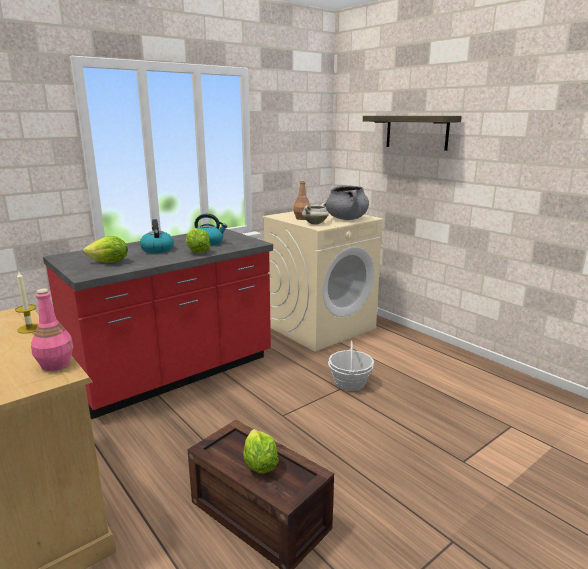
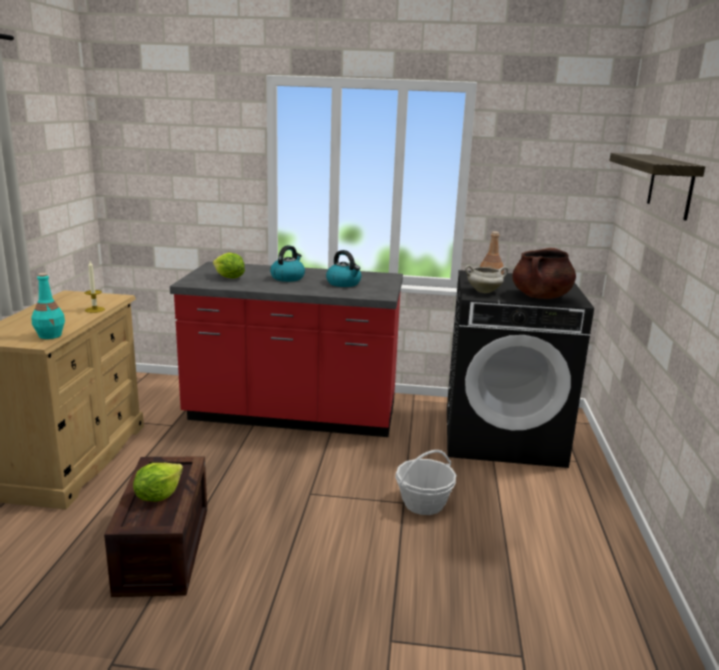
camera: 45 degrees right, 0 degrees up
pink bottle [31,289,73,371] -> turquoise bottle [31,273,65,339]
lettuce [186,228,210,253] -> none
beige washing machine [262,211,383,352] -> black washing machine [447,270,594,468]
grey cooking pot [326,185,369,220] -> brown cooking pot [512,248,576,299]

